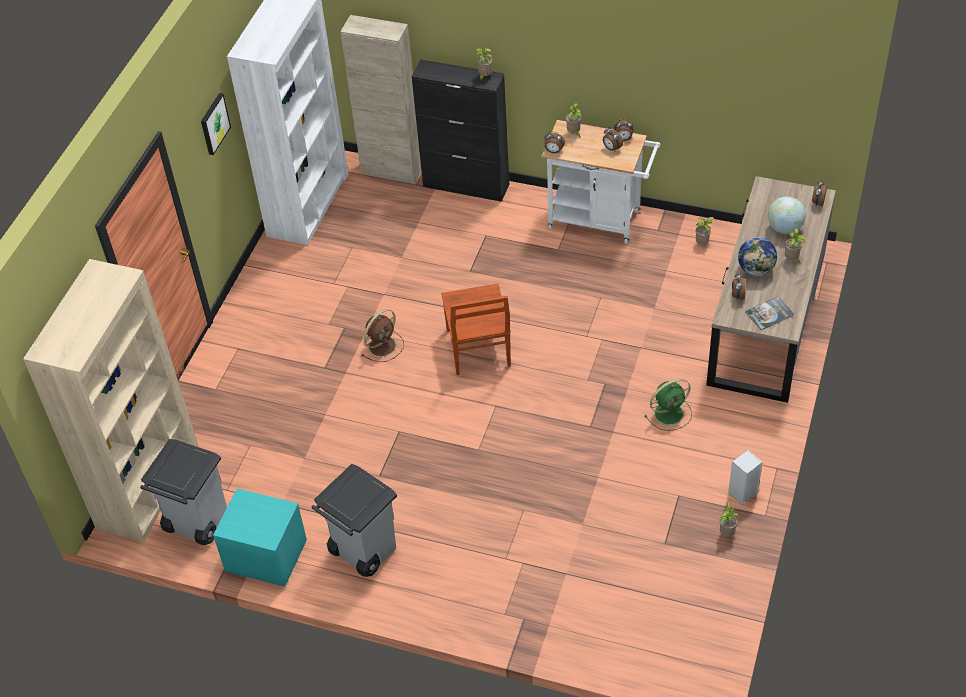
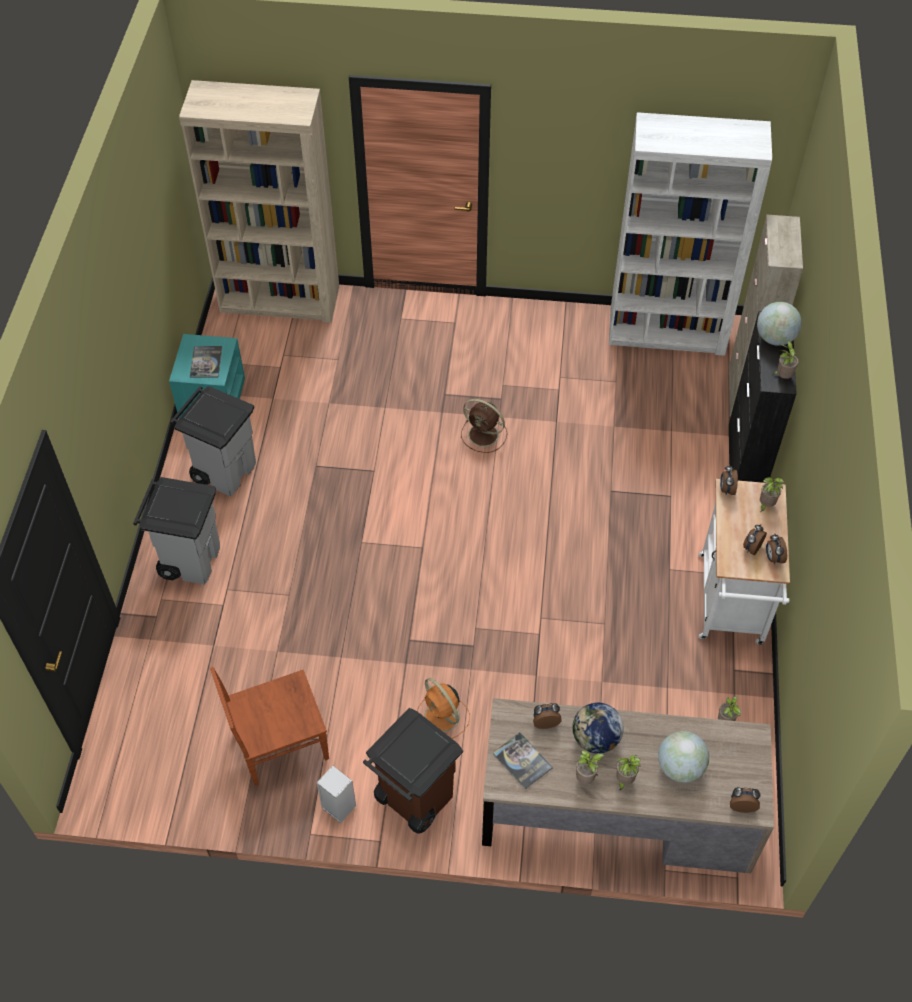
camera: 75 degrees right, 5 degrees up
grey trash can [140,439,227,545] -> grey trash can moved to [133,477,220,585]
picture [201,93,231,155] -> none
brown chair [441,284,511,375] -> brown chair moved to [210,667,329,786]
green fan [645,379,692,431] -> orange fan [417,678,470,739]
potted plant [719,502,738,537] -> potted plant moved to [576,750,605,784]
none -> book [190,346,222,377]
none -> brown trash can [363,708,463,833]
none -> globe [757,302,802,346]

